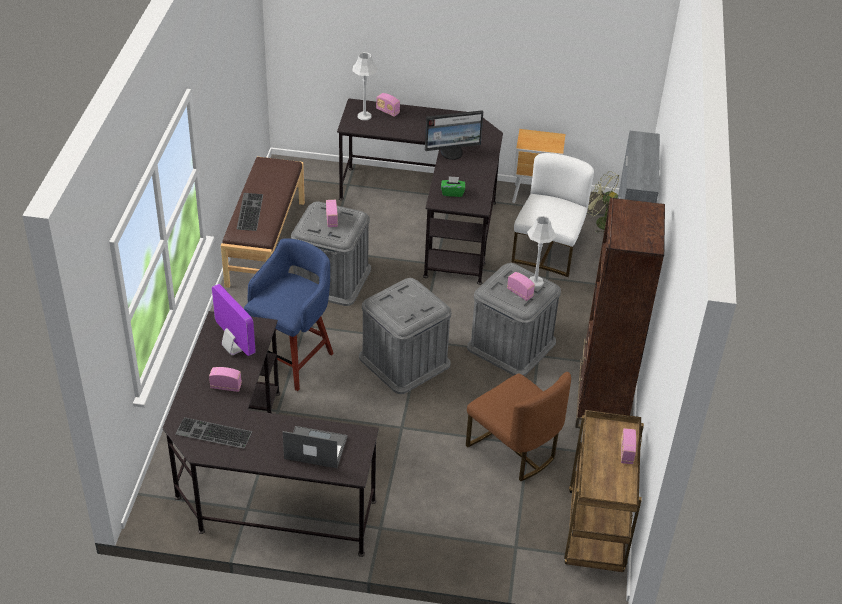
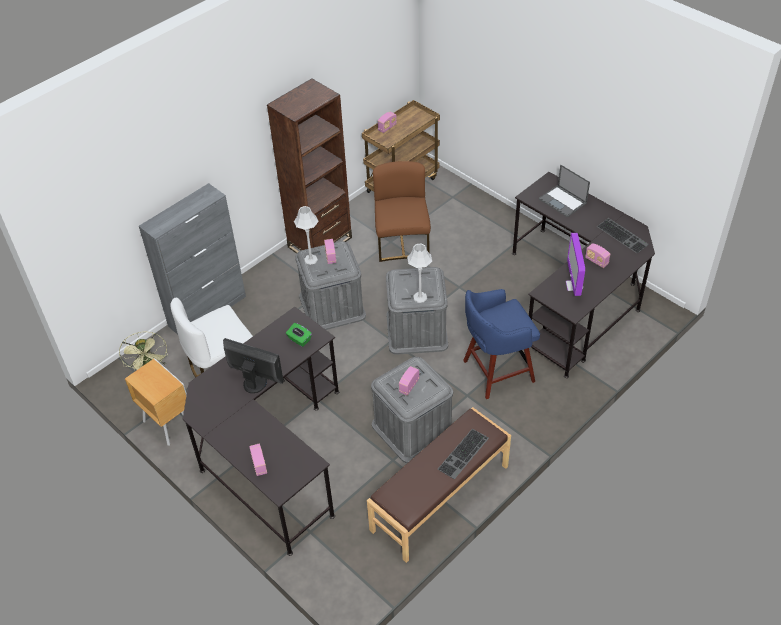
camera: 140 degrees left, 5 degrees up
grey table lamp [353,52,377,120] -> grey table lamp moved to [407,244,432,303]

